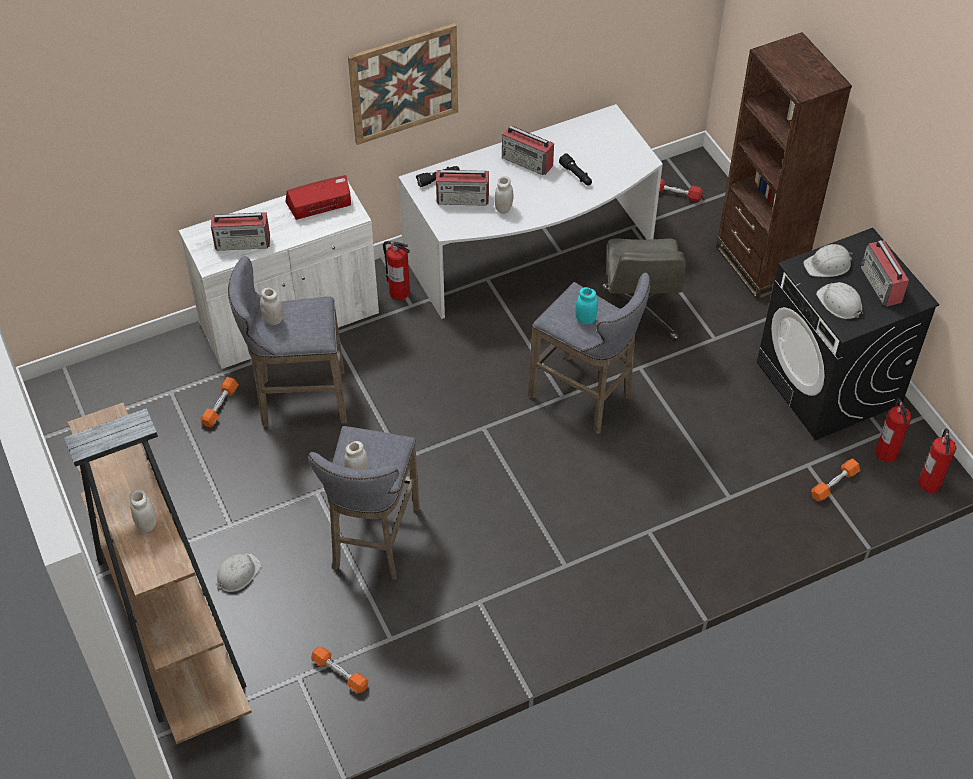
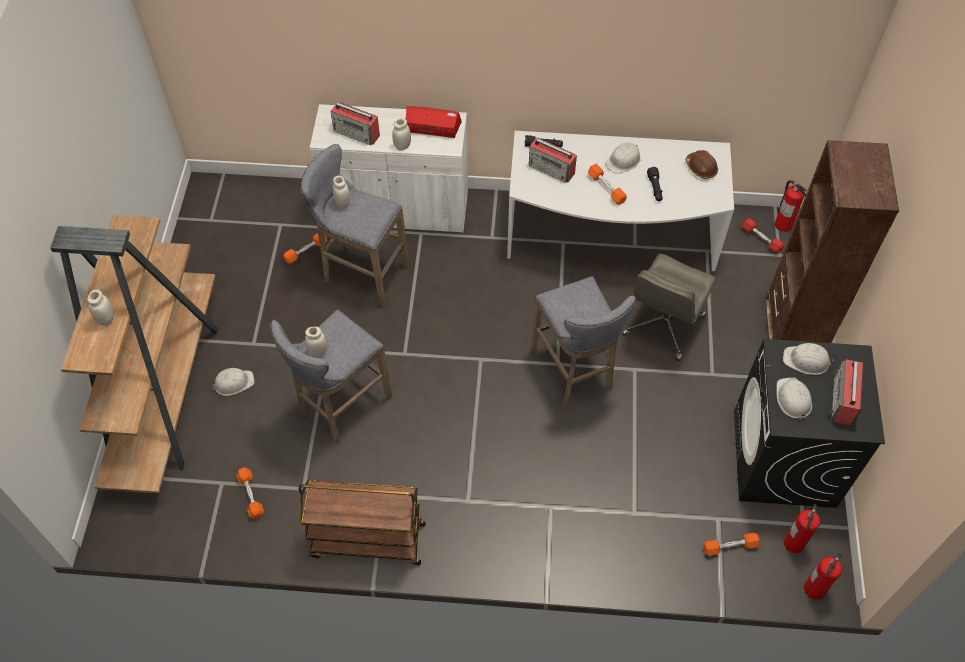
camera: 30 degrees right, 5 degrees up
picture [348,23,458,145] -> none
fire extinguisher [383,241,410,300] -> fire extinguisher moved to [775,180,807,232]
white jar [494,176,513,214] -> white jar moved to [392,118,411,151]
radio [502,125,554,175] -> white hard hat [605,142,641,174]
turquoise jar [575,287,598,325] -> none
none -> brown cart [299,480,426,565]
none -> orange dumbbell [588,164,627,205]
none -> brown hard hat [686,150,718,179]

